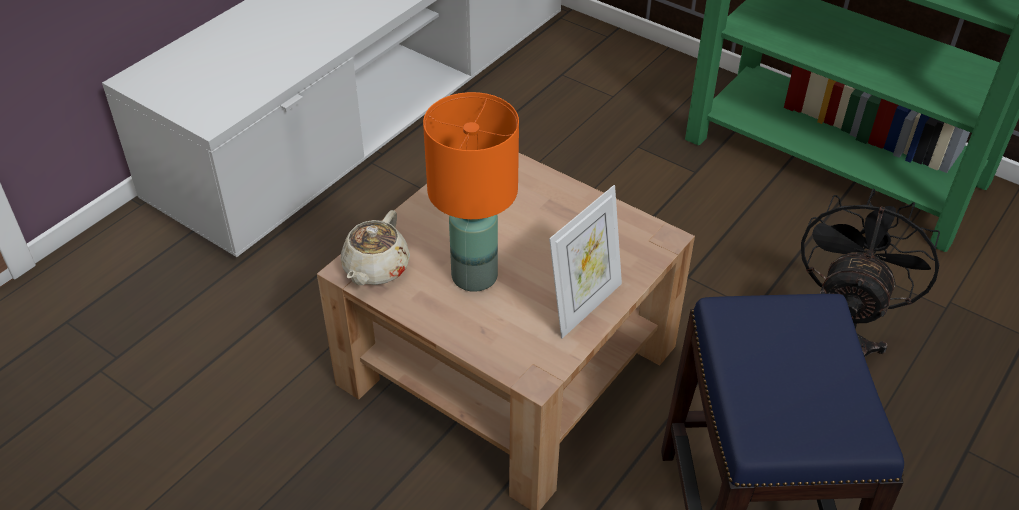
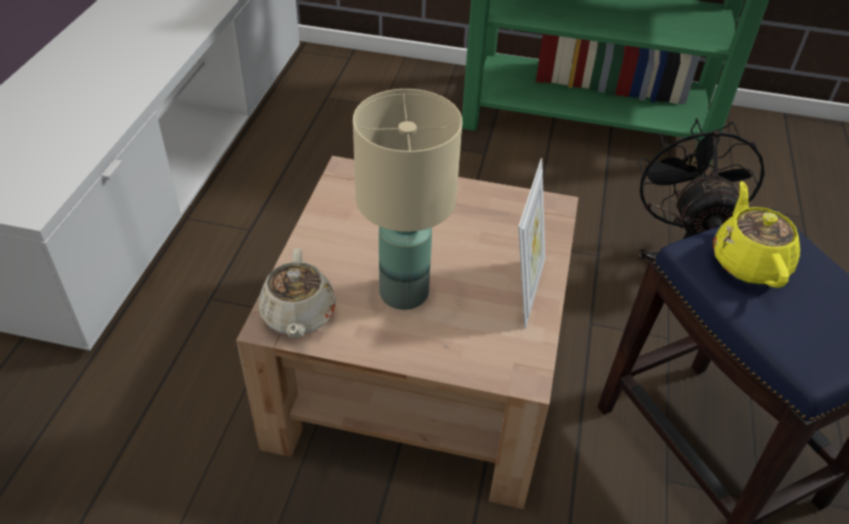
camera: 25 degrees left, 0 degrees up
orange table lamp [423,92,519,292] -> beige table lamp [353,89,462,310]
none -> yellow teapot [713,181,800,288]

